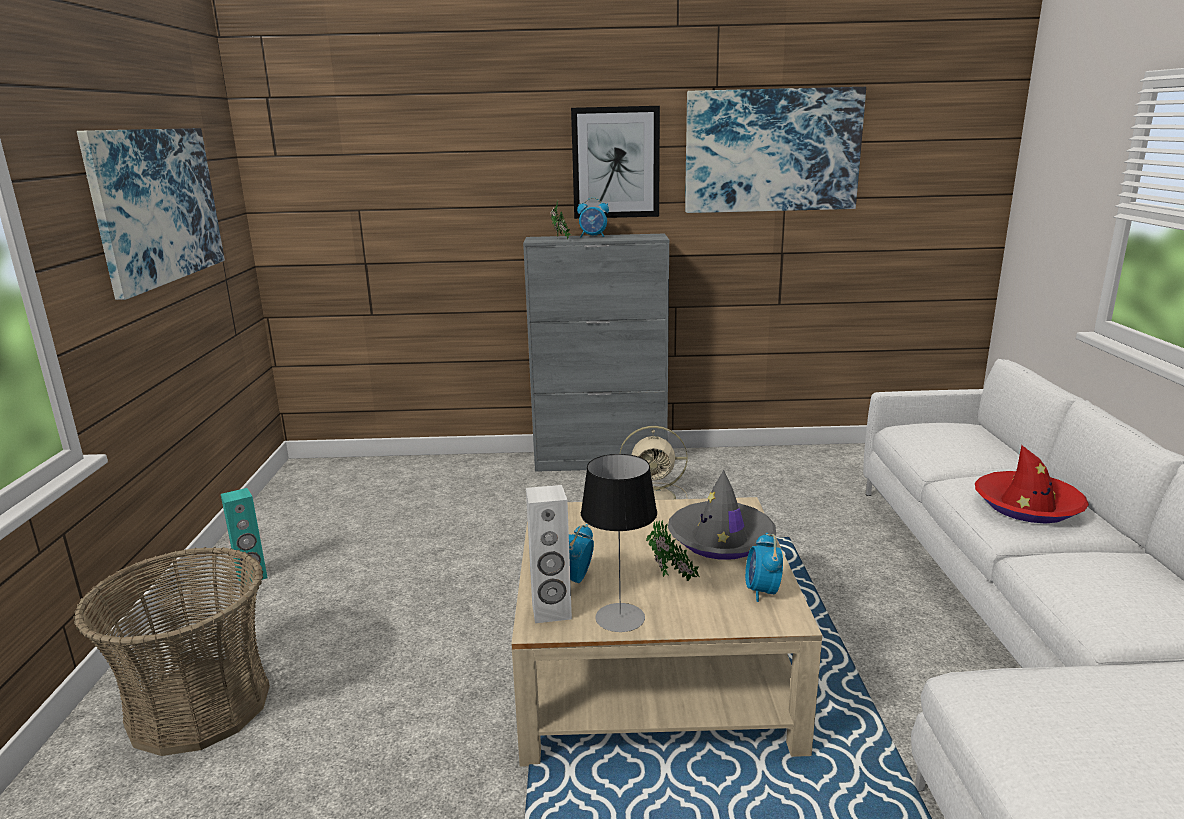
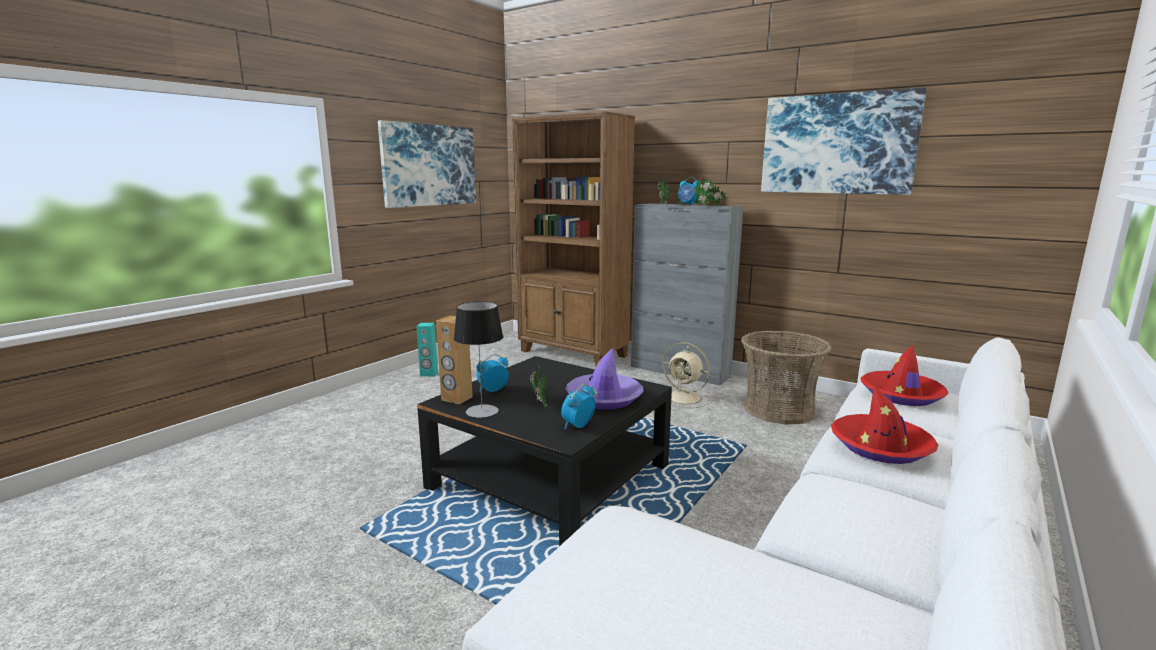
camera: 35 degrees right, 5 degrees down
basket [74,547,270,756] -> basket moved to [741,330,832,425]
beige coffee table [511,497,822,767] -> black coffee table [417,356,672,546]
white speaker [526,485,572,623] -> brown speaker [436,316,473,404]
picture [571,106,660,219] -> none
grey hat [668,470,776,560] -> purple hat [566,348,644,410]
none -> brown bookcase [512,111,635,366]
none -> potted plant [694,177,726,207]
none -> red hat [861,345,948,406]

